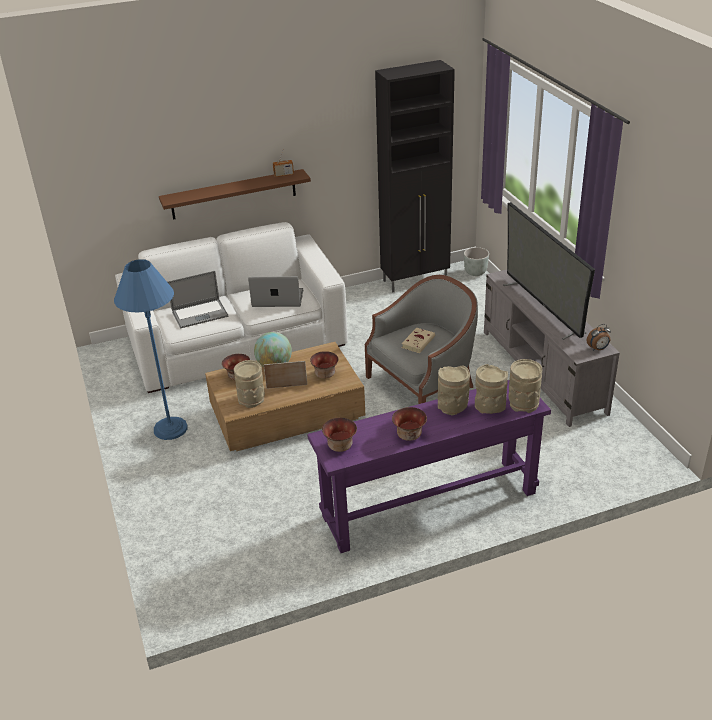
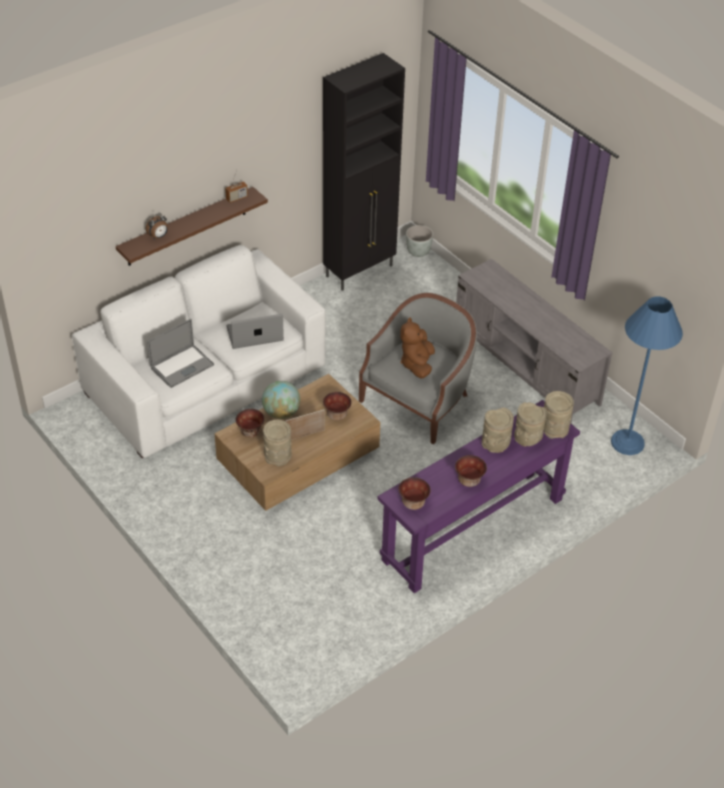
camera: 20 degrees left, 10 degrees up
blue floor lamp [114,259,187,440] -> blue floor lamp moved to [611,296,683,455]
beige book [401,327,435,353] -> brown plush toy [400,317,435,379]
television [503,202,595,340] -> none
alarm clock [587,324,611,351] -> alarm clock moved to [146,213,168,239]

